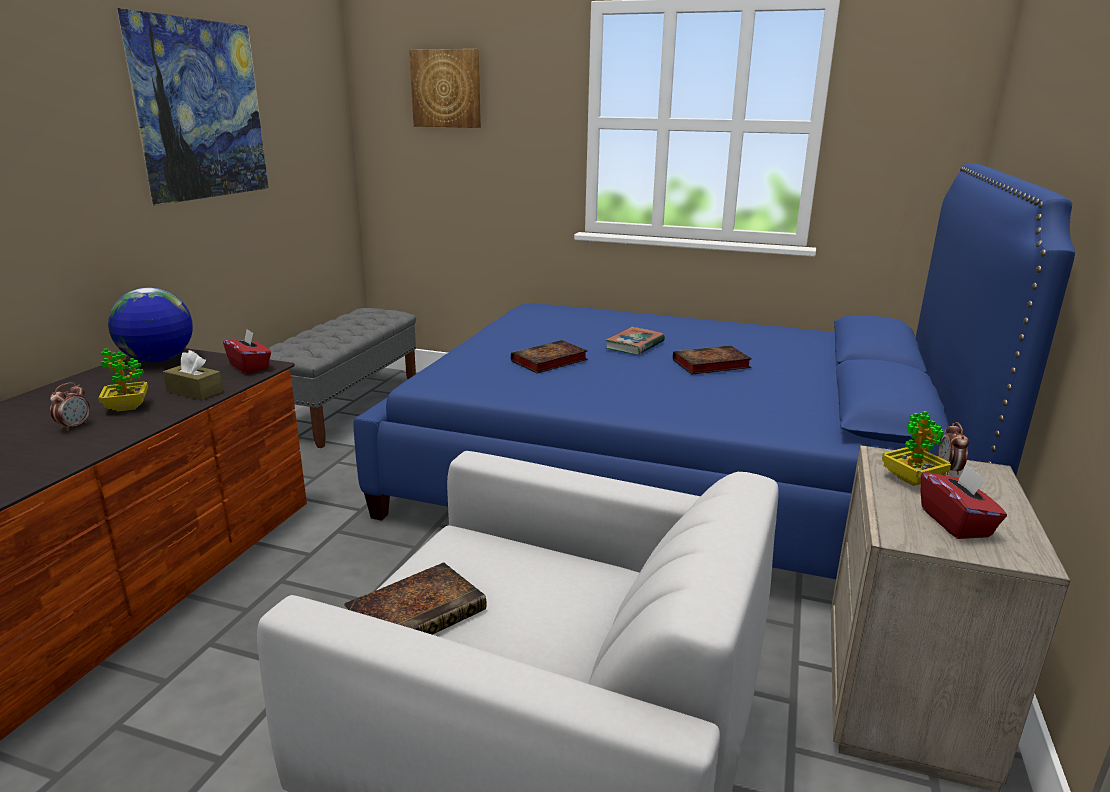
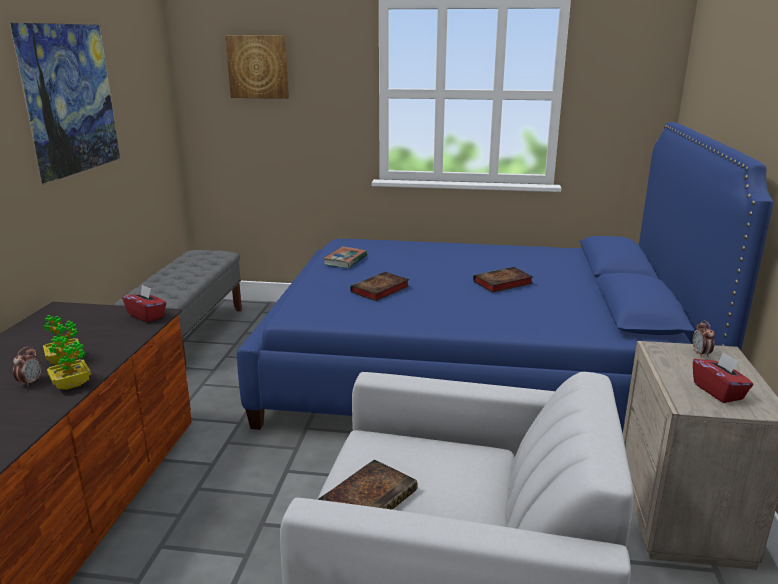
camera: 10 degrees left, 0 degrees up
globe [108,288,193,362] -> none
brown tissue box [163,350,223,400] -> none
book [605,327,665,355] -> book moved to [323,247,367,268]
potted plant [882,411,951,486] -> potted plant moved to [47,336,91,390]

